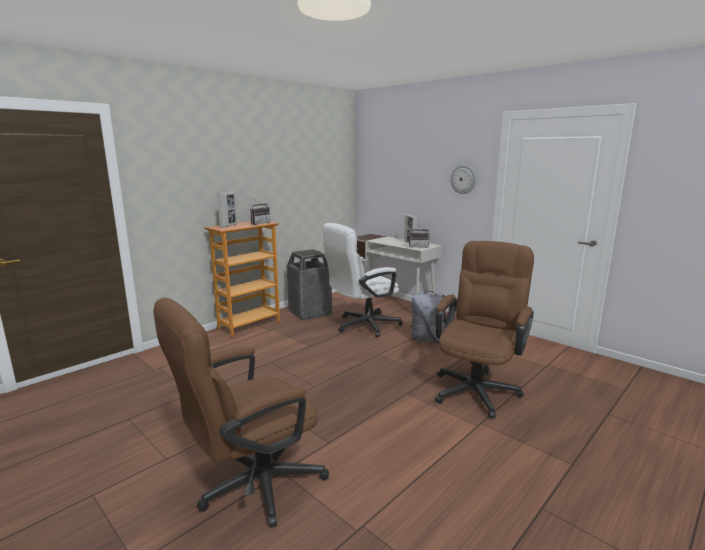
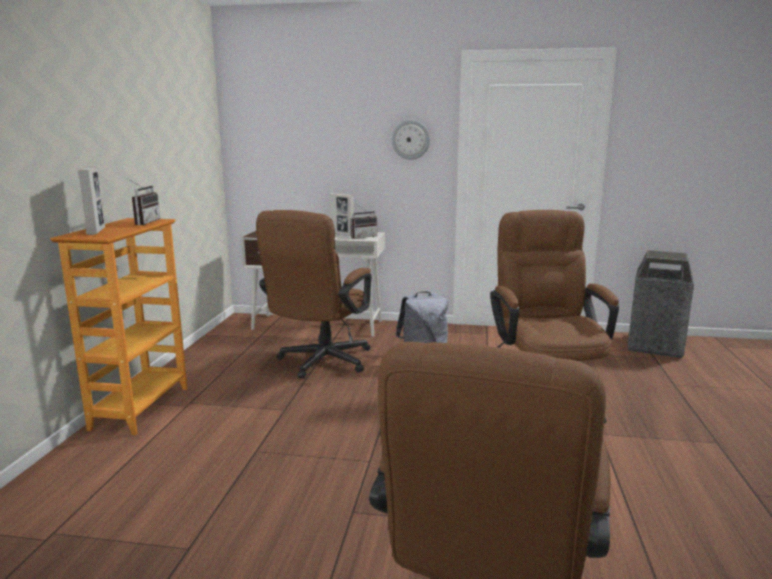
camera: 35 degrees left, 0 degrees up
trash can [287,249,332,320] -> trash can moved to [627,250,694,358]
white office chair [322,223,403,337] -> brown office chair [256,210,372,379]

